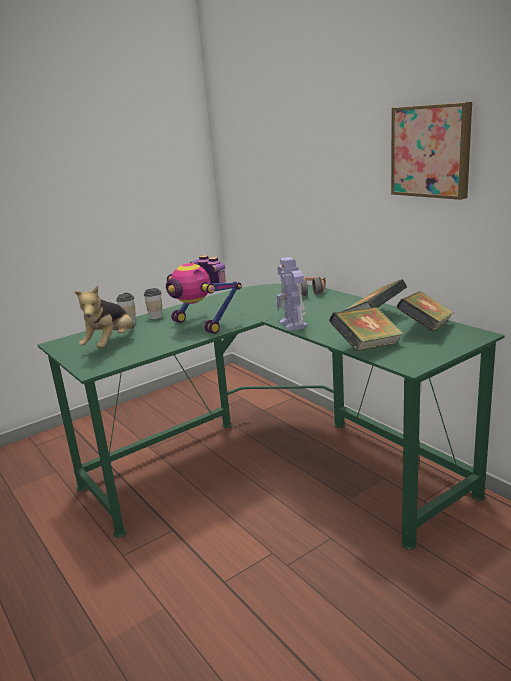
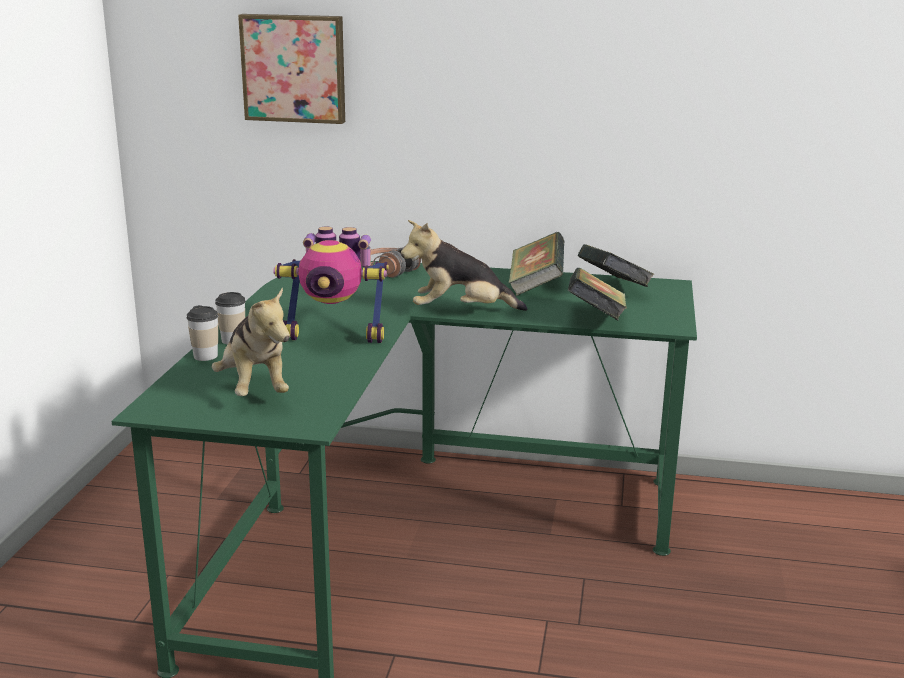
camera: 45 degrees left, 0 degrees up
toy robot [277,257,307,330] -> plush toy [401,220,527,311]
picture [391,102,472,200] -> picture moved to [238,14,345,124]

